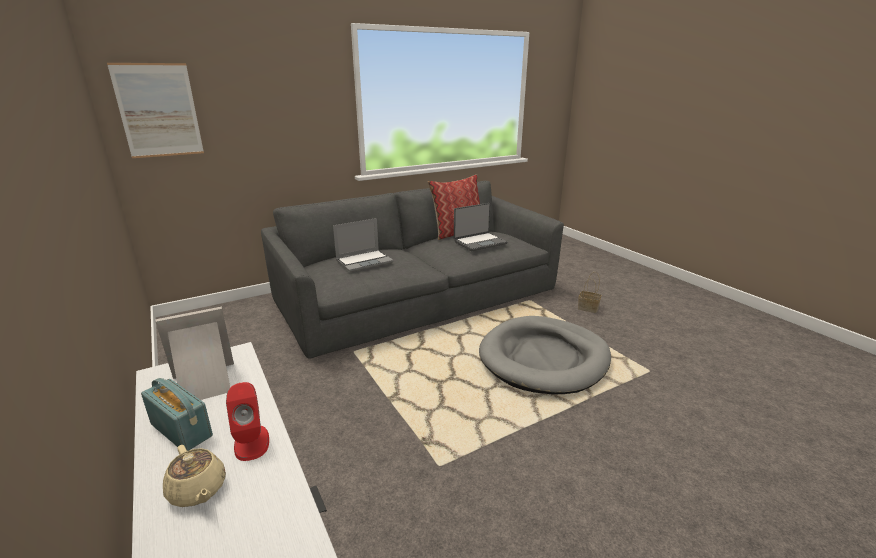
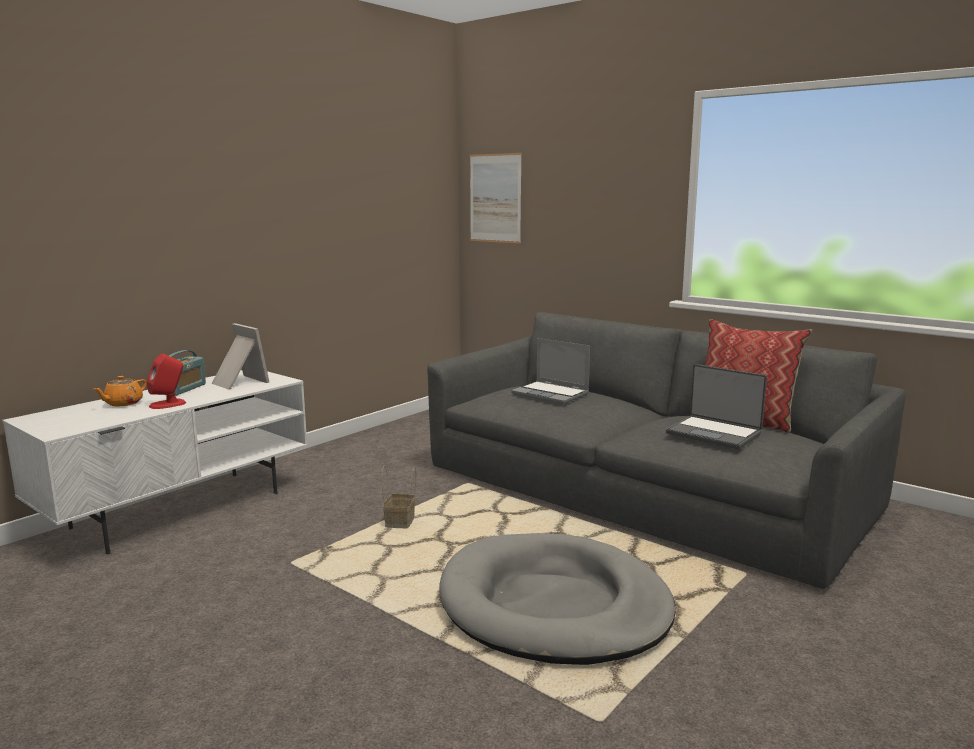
camera: 70 degrees right, 10 degrees down
beige teapot [163,445,226,507] -> orange teapot [94,376,147,406]
basket [578,272,601,313] -> basket moved to [382,465,416,528]

